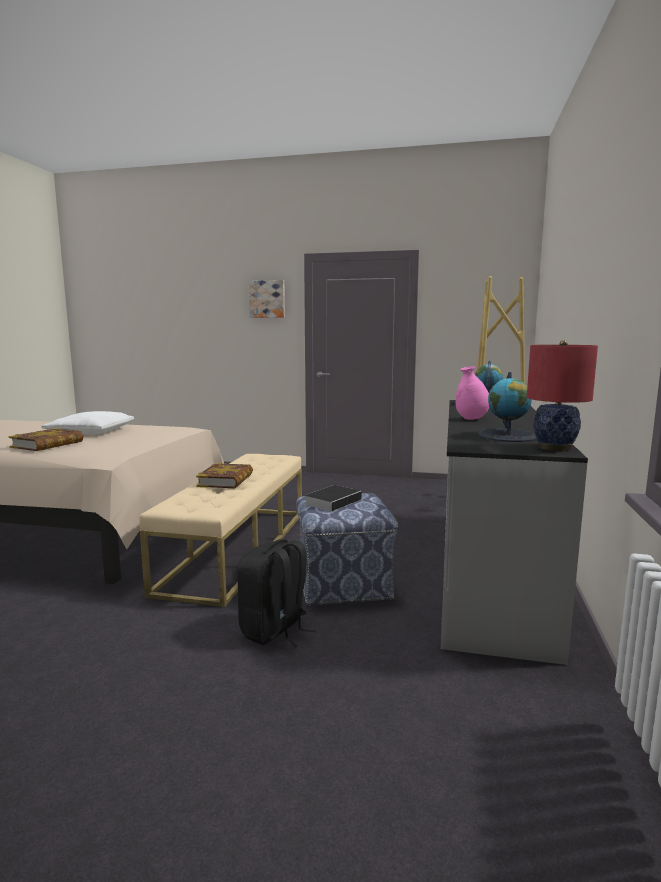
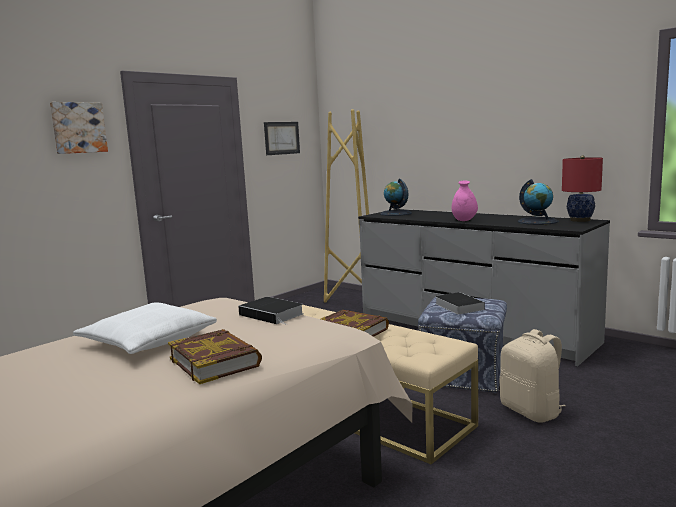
camera: 60 degrees left, 0 degrees up
black backpack [237,539,316,647] -> beige backpack [499,329,566,423]
none -> book [238,297,304,325]
none -> picture [264,122,300,155]

